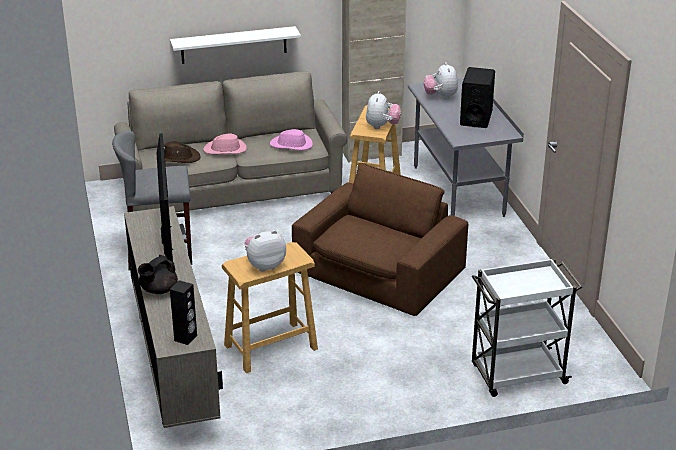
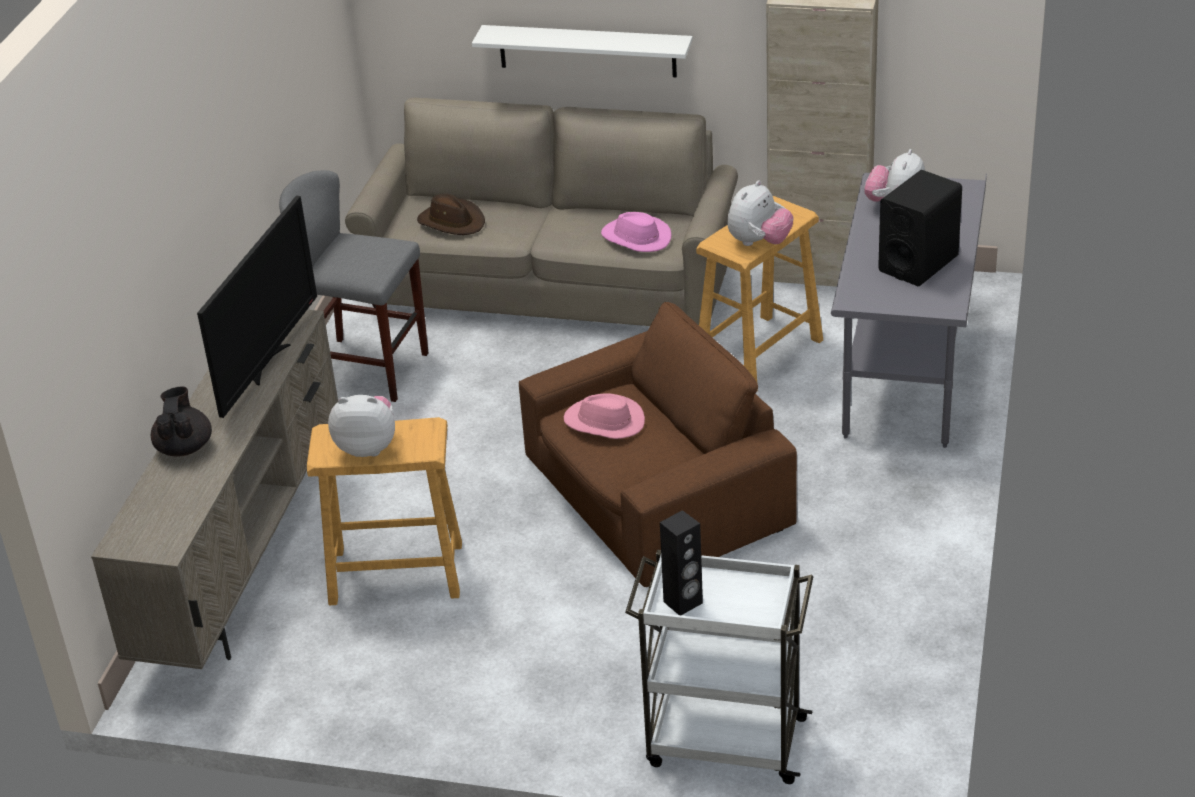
camera: 30 degrees right, 5 degrees up
black teapot [138,255,178,294] -> black teapot turned 105 degrees clockwise [151,387,212,456]
black speaker [170,280,197,345] -> black speaker moved to [660,510,703,615]
pink hat [203,134,247,154] -> pink hat moved to [564,393,645,439]

